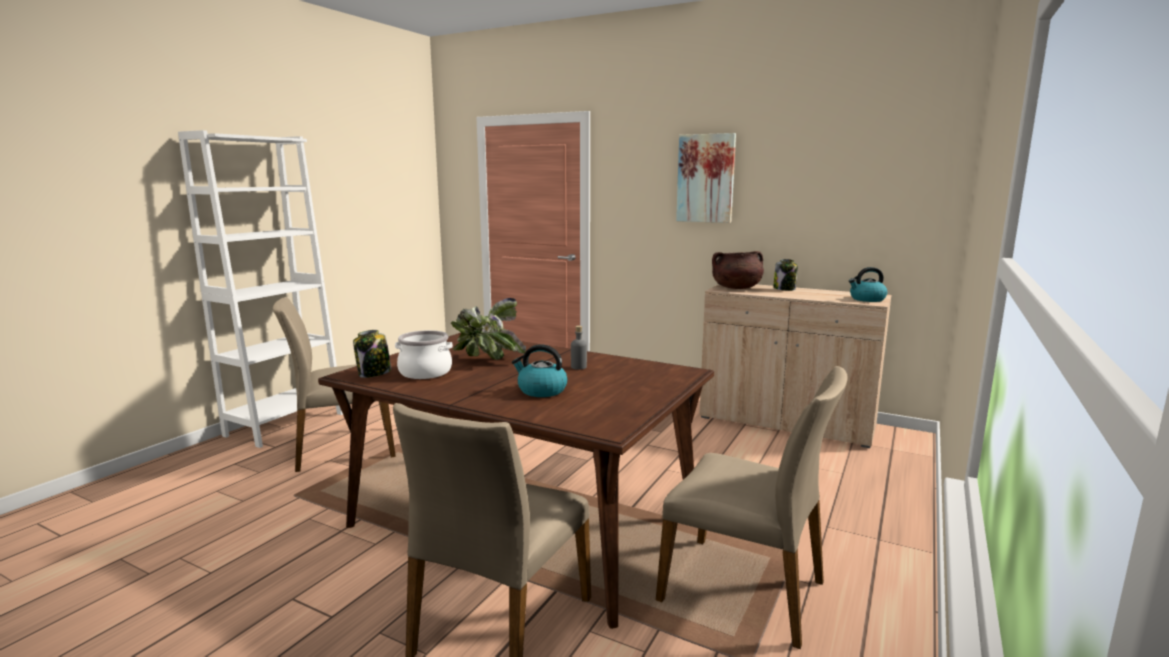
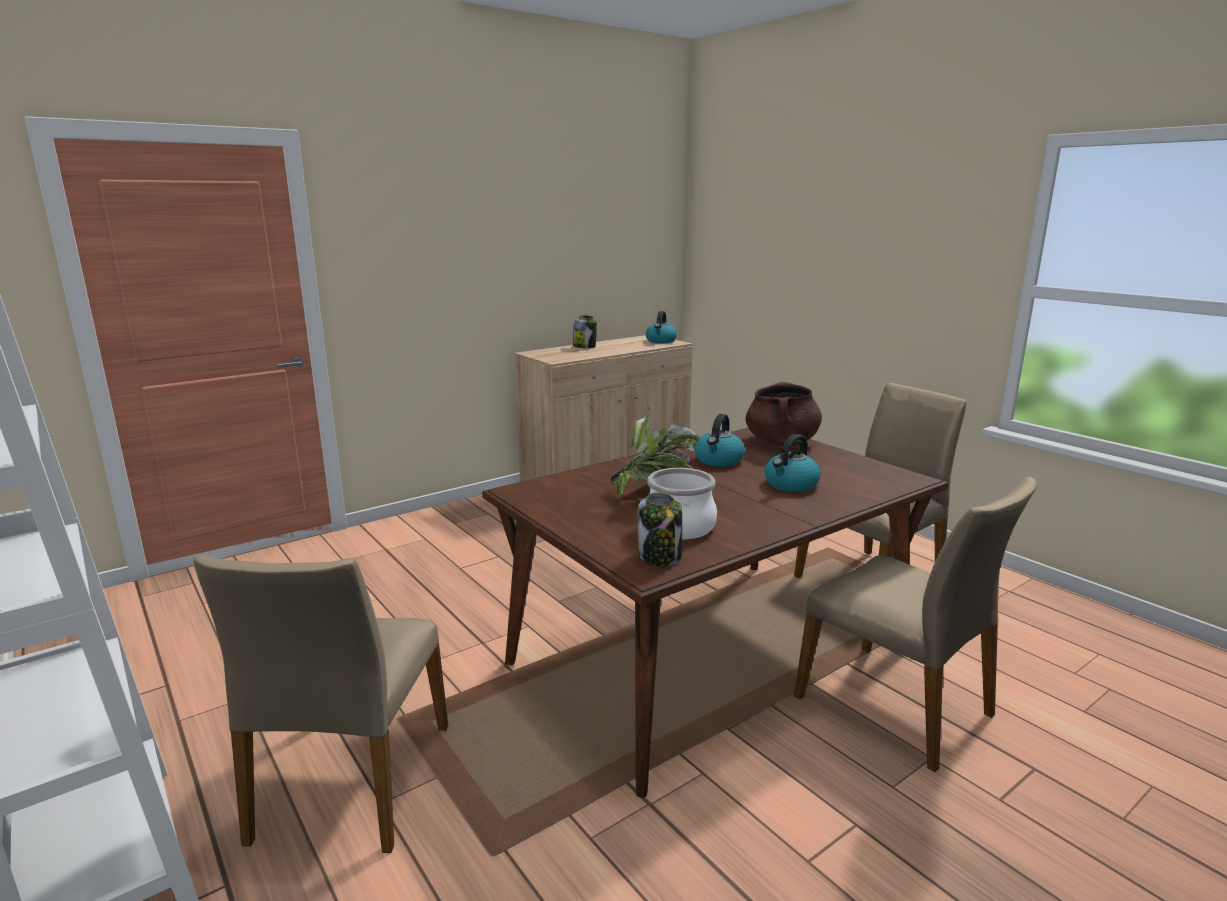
camera: 65 degrees left, 5 degrees up
grey bottle [571,326,587,370] -> kettle [695,414,745,467]
picture [676,133,736,223] -> none
brown cooking pot [712,251,764,289] -> brown cooking pot moved to [746,382,822,446]

